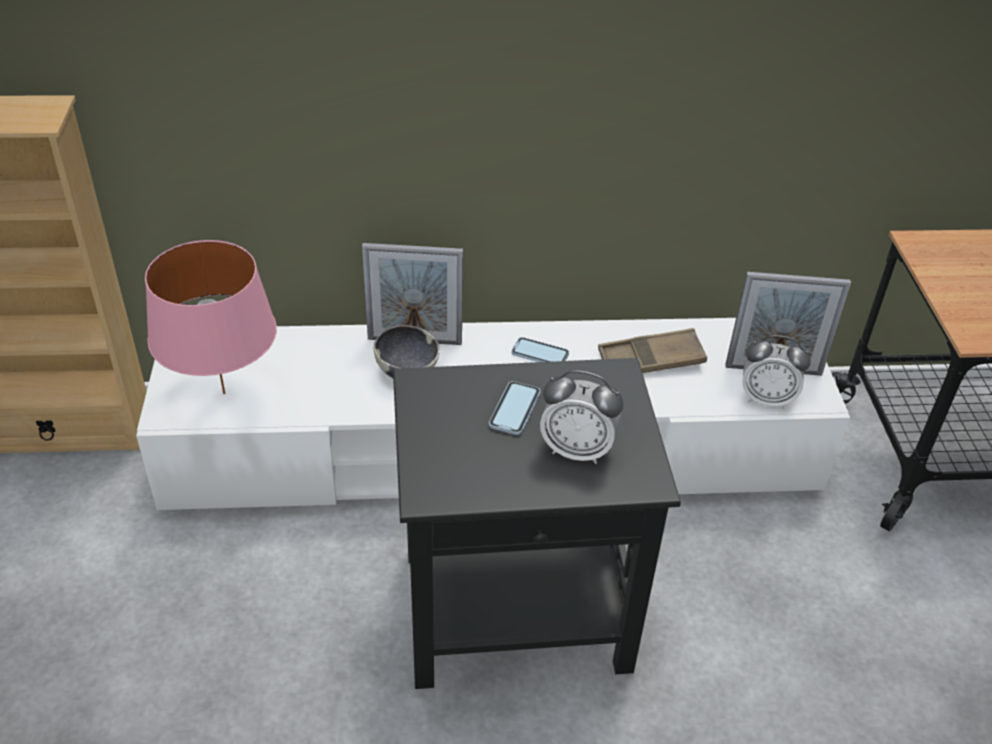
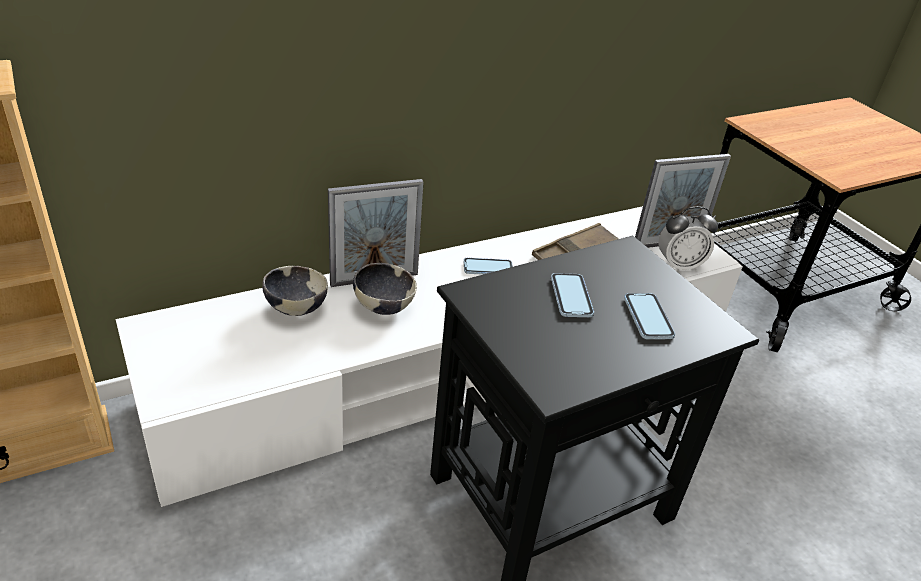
camera: 25 degrees left, 5 degrees down
pink table lamp [145,240,277,394] -> none
alarm clock [540,370,624,464] -> phone [624,293,675,339]
none -> bowl [262,266,328,316]

